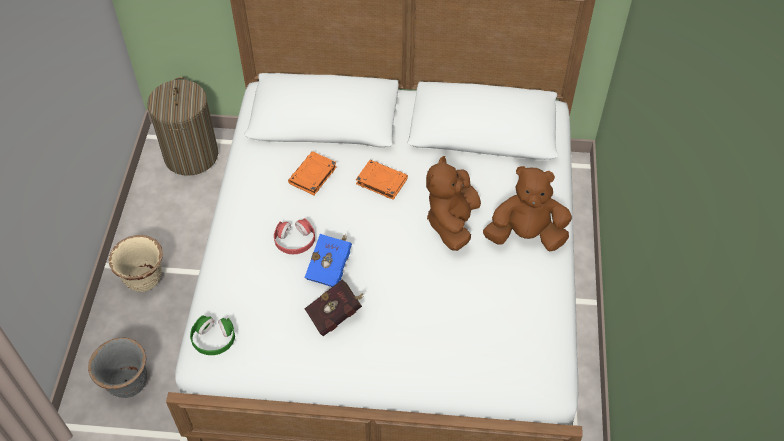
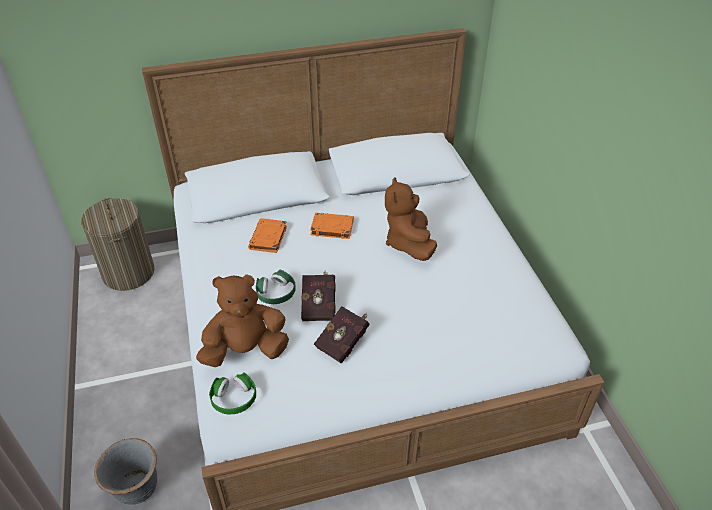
camera: 20 degrees left, 10 degrees down
beige planter [109,235,163,292] -> none
red headphones [274,218,315,254] -> green headphones [256,270,295,304]
blue book [304,234,352,287] -> red book [301,271,336,321]
brown plush toy [483,166,572,252] -> brown plush toy moved to [196,274,289,367]

